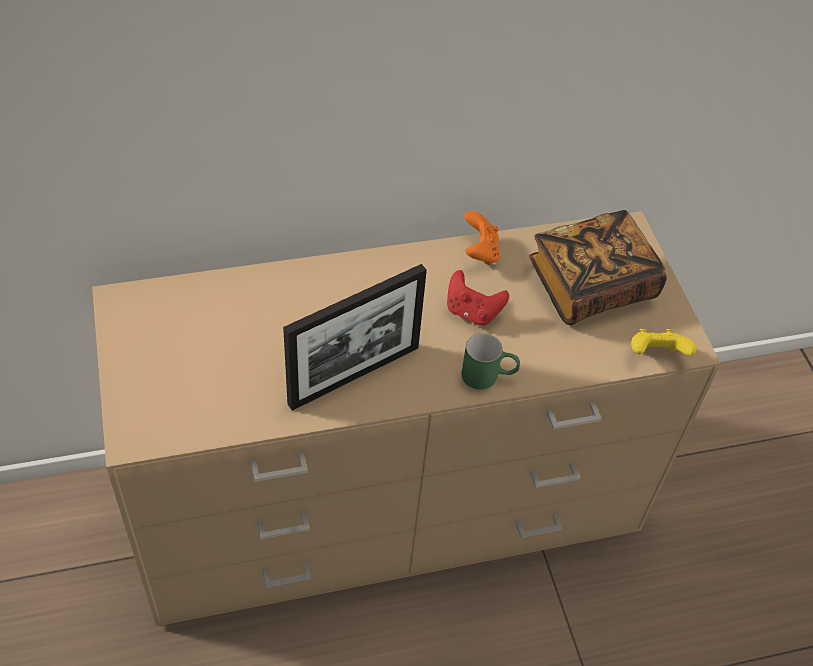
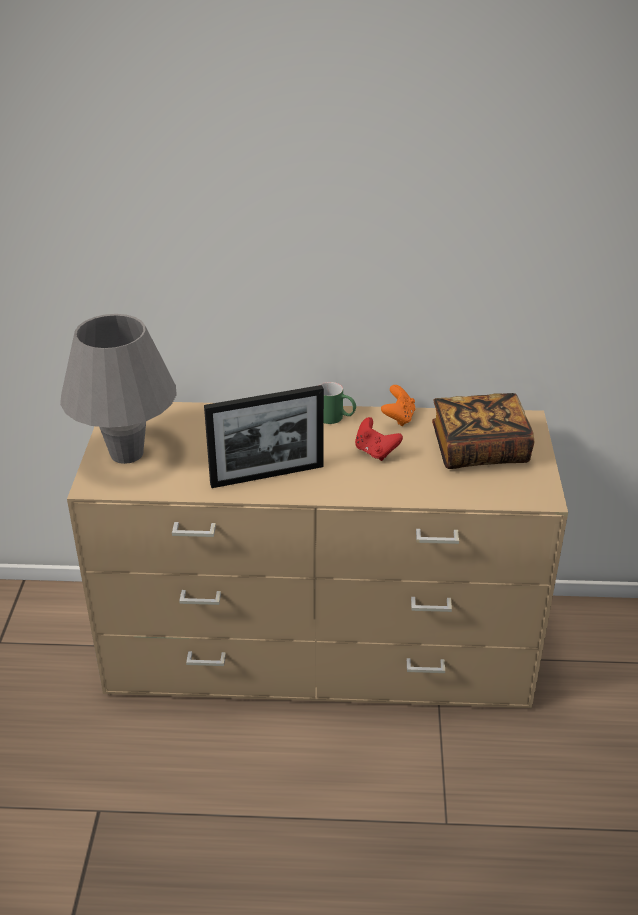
camera: 20 degrees right, 15 degrees down
green mug [461,333,520,390] -> green mug moved to [320,382,356,424]
yellow game controller [631,329,696,356] -> none
none -> grey table lamp [60,314,177,464]

